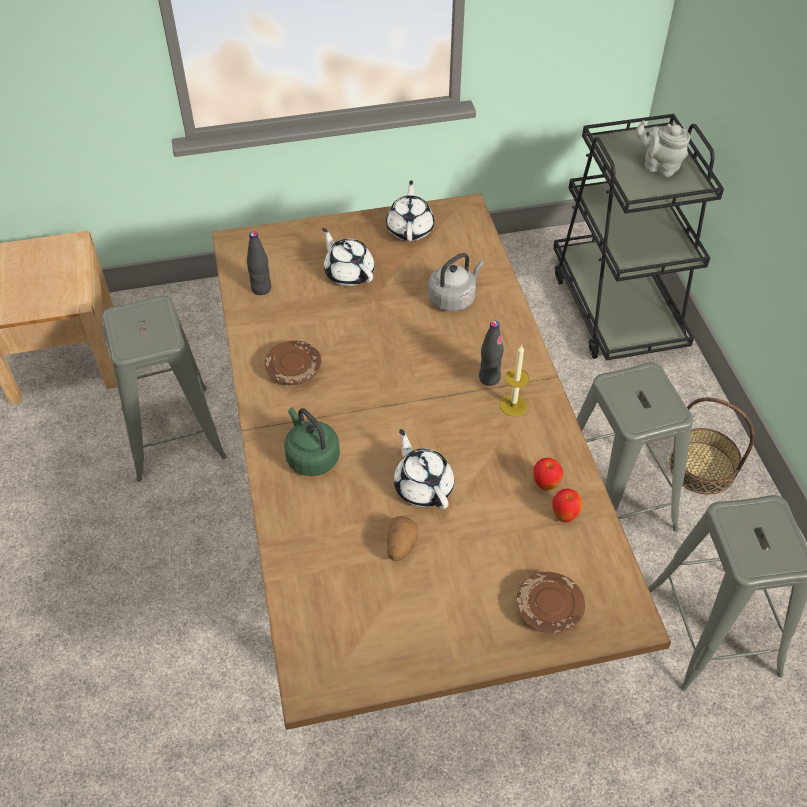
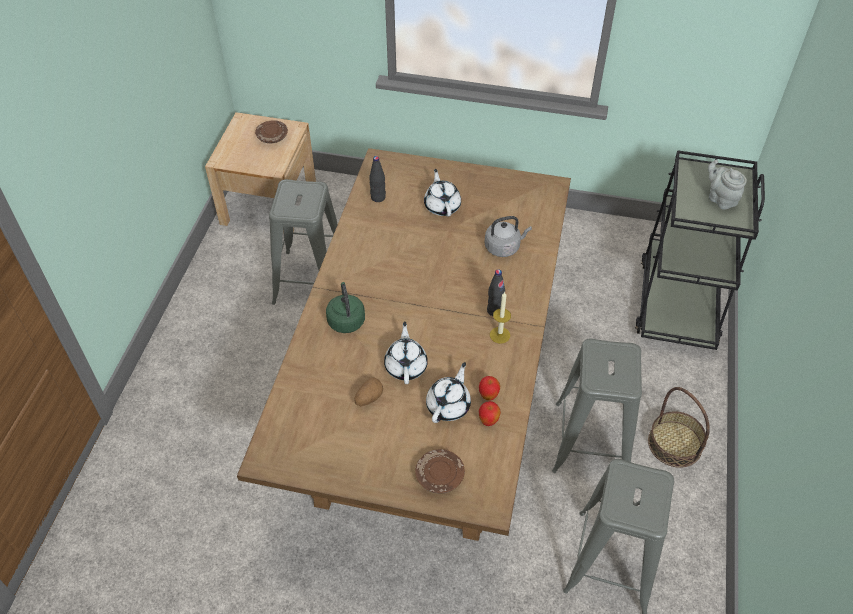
camera: 25 degrees right, 0 degrees up
brown plate [264,340,321,385] -> brown plate moved to [255,120,288,143]
white teapot [386,180,434,241] -> white teapot moved to [426,362,471,423]

